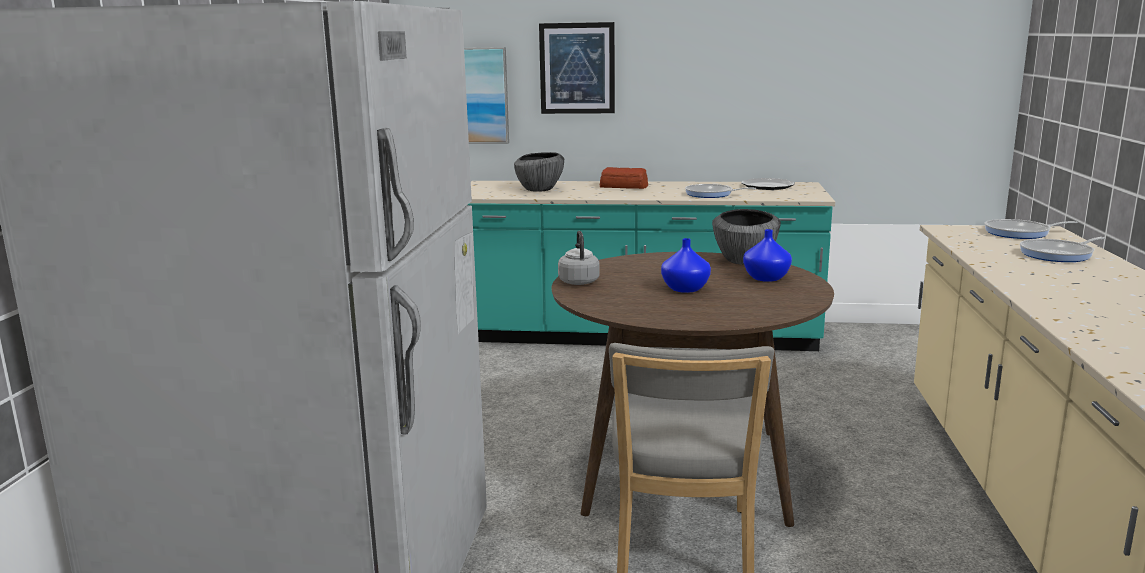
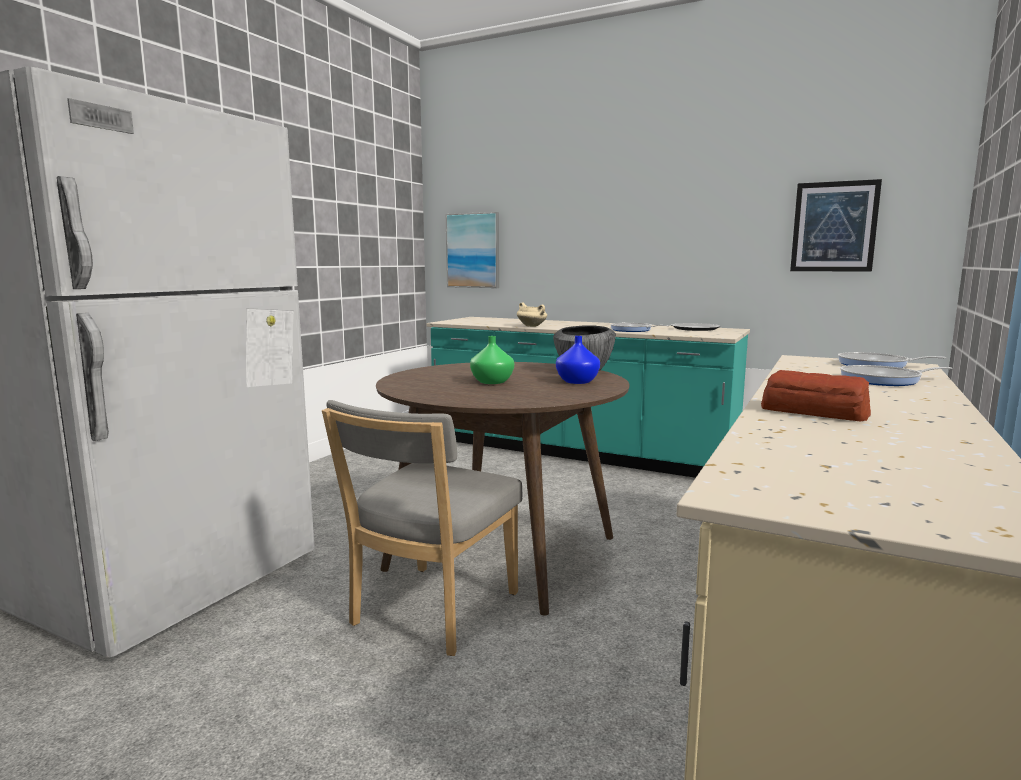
camera: 20 degrees right, 5 degrees down
bowl [514,152,564,192] -> none
picture [539,22,615,114] -> picture moved to [790,179,882,272]
grey kettle [558,231,600,285] -> none
bread [600,167,648,189] -> bread moved to [761,370,871,421]
blue vase [661,238,711,293] -> green vase [470,336,514,384]
none -> beige cooking pot [517,303,547,327]

